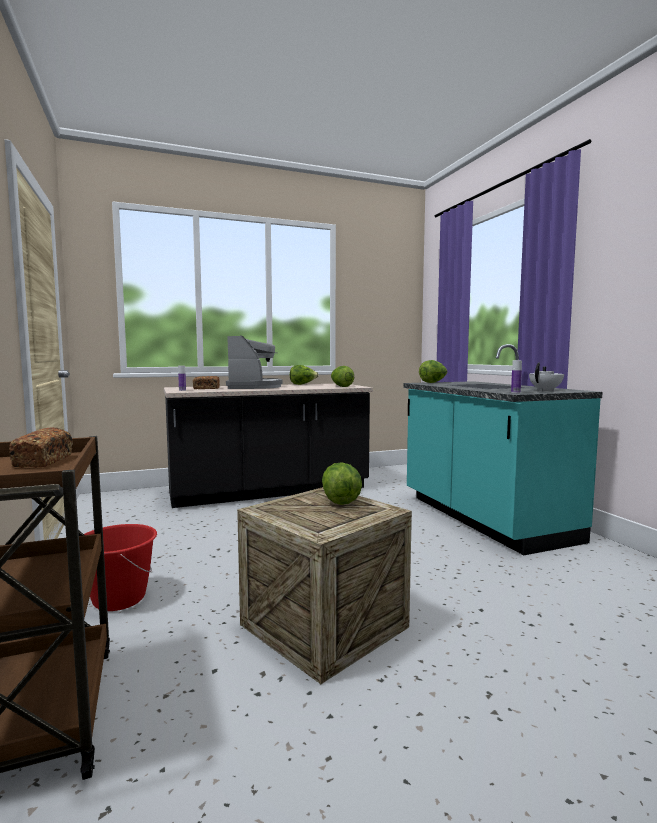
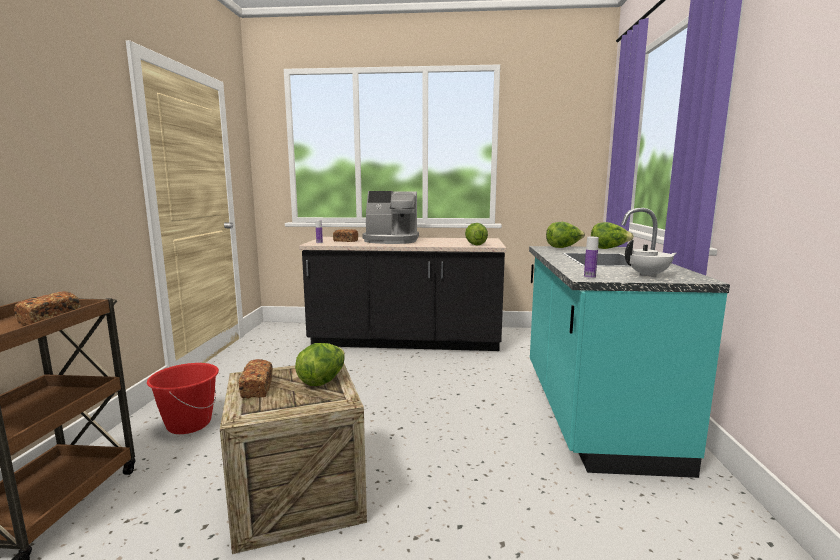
camera: 25 degrees right, 5 degrees up
coffee machine [226,335,282,389] -> coffee machine turned 75 degrees clockwise [362,191,419,244]
lettuce [290,365,319,385] -> lettuce moved to [591,222,634,249]
none -> bread [238,359,273,399]

